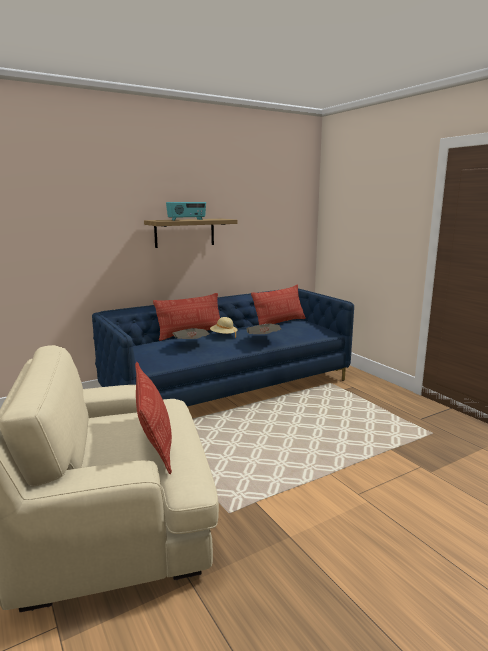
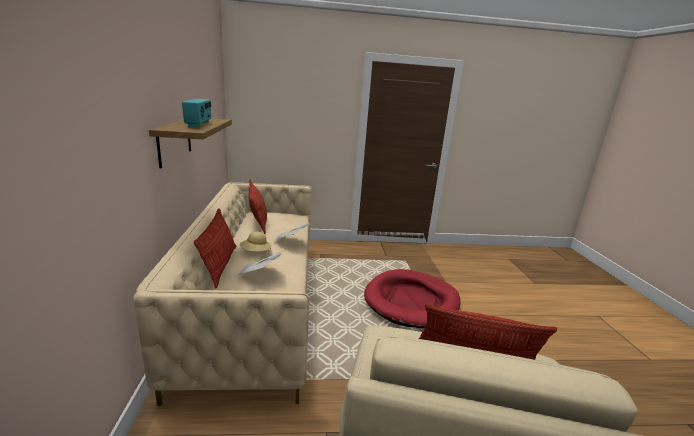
camera: 65 degrees left, 5 degrees up
blue sofa [92,289,354,406] -> beige sofa [133,182,312,406]
none -> red dog bed [364,269,461,328]

